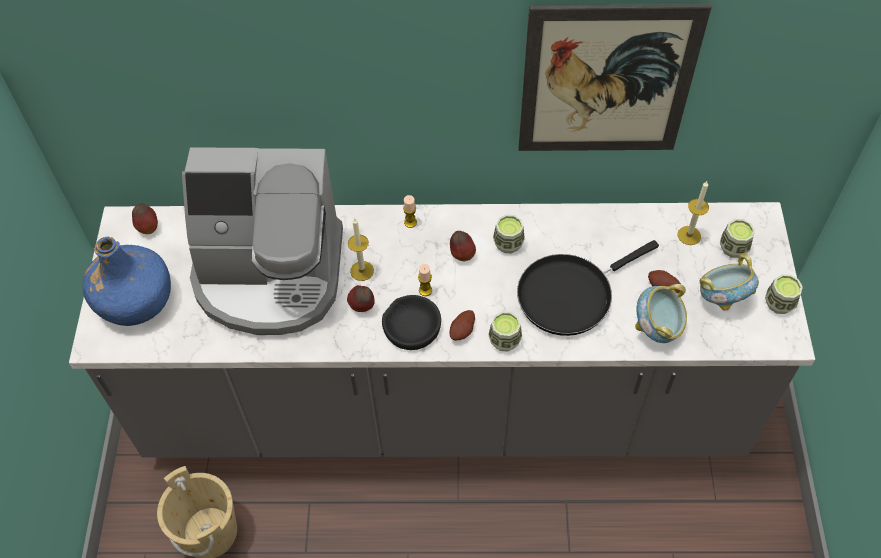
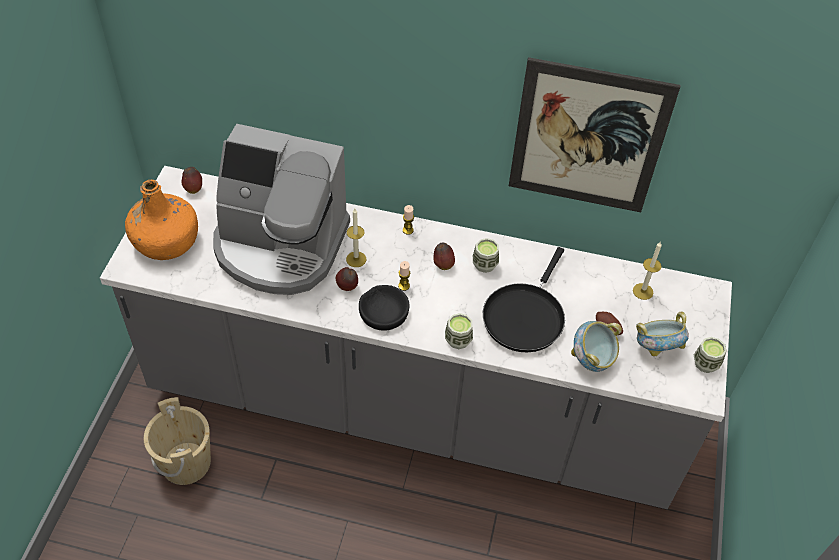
camera: 10 degrees right, 5 degrees down
blue bottle [82,237,171,326] -> orange bottle [125,180,198,260]
potato [450,310,475,341] -> none
black frying pan [517,240,659,336] -> black frying pan turned 45 degrees counterclockwise [483,247,565,352]
cup [720,219,755,258] -> none

